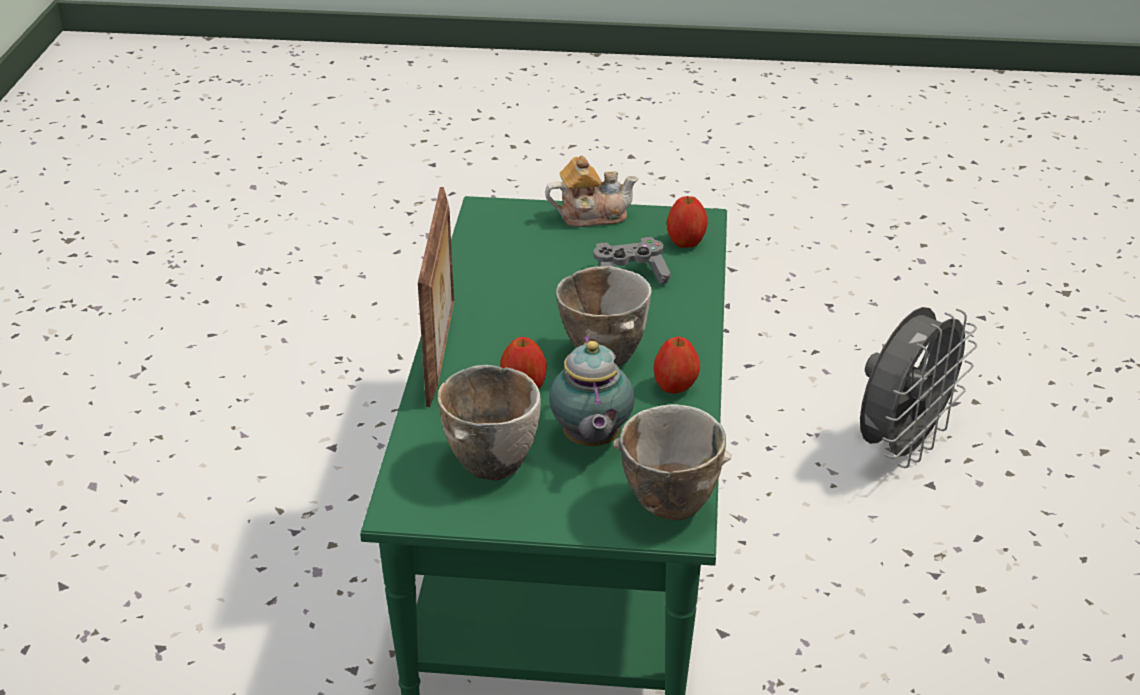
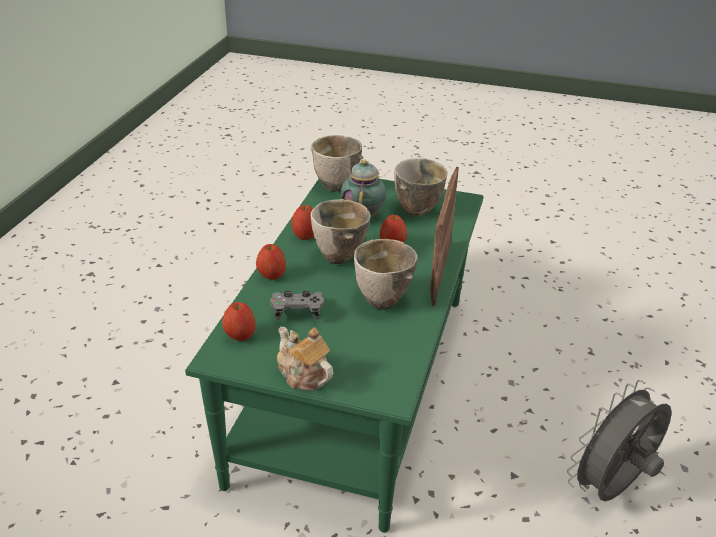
camera: 170 degrees left, 0 degrees up
teapot [545,156,638,227] -> teapot turned 45 degrees clockwise [277,327,333,391]
grey fan [860,307,977,468] -> grey fan moved to [567,380,672,501]
none -> apple [256,244,286,280]
none -> bowl [354,239,418,310]

